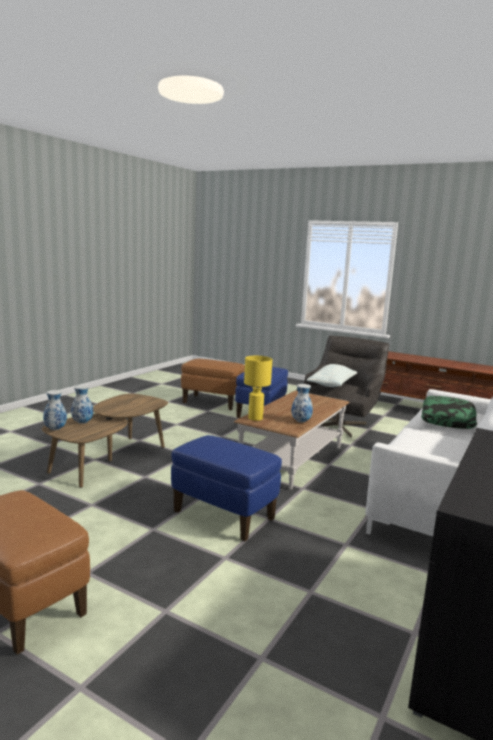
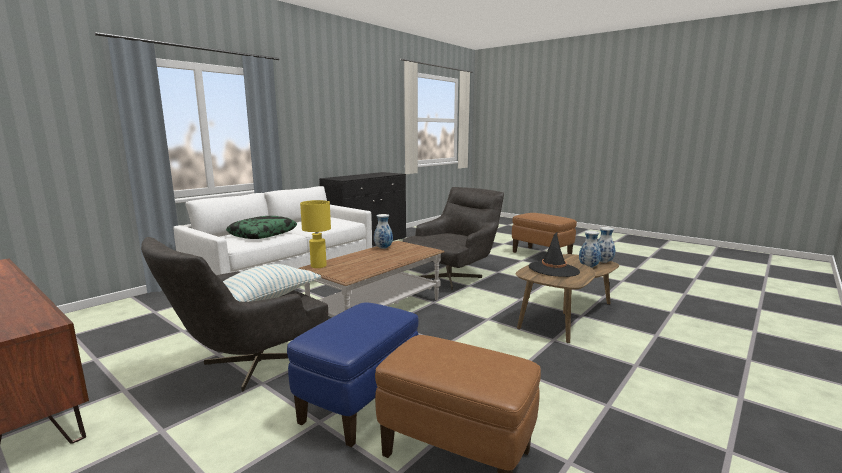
camera: 170 degrees left, 0 degrees up
blue ottoman [171,435,282,541] -> grey armchair [403,187,504,290]
yellow table lamp [244,356,272,421] -> yellow table lamp moved to [300,200,331,268]
none -> black hat [528,232,580,277]

